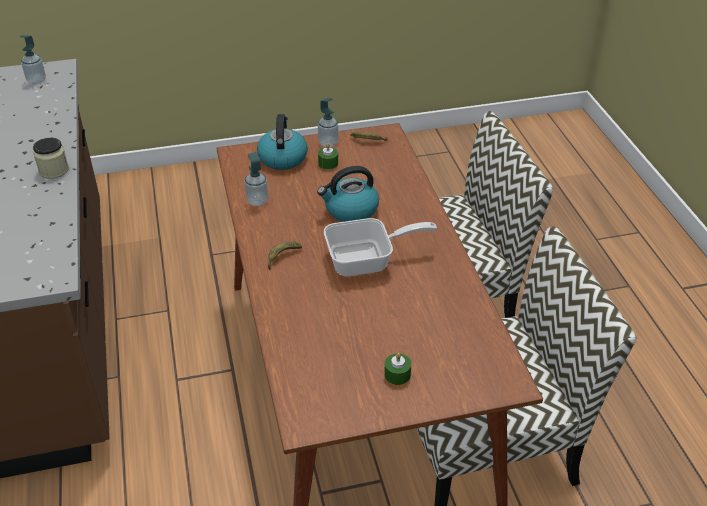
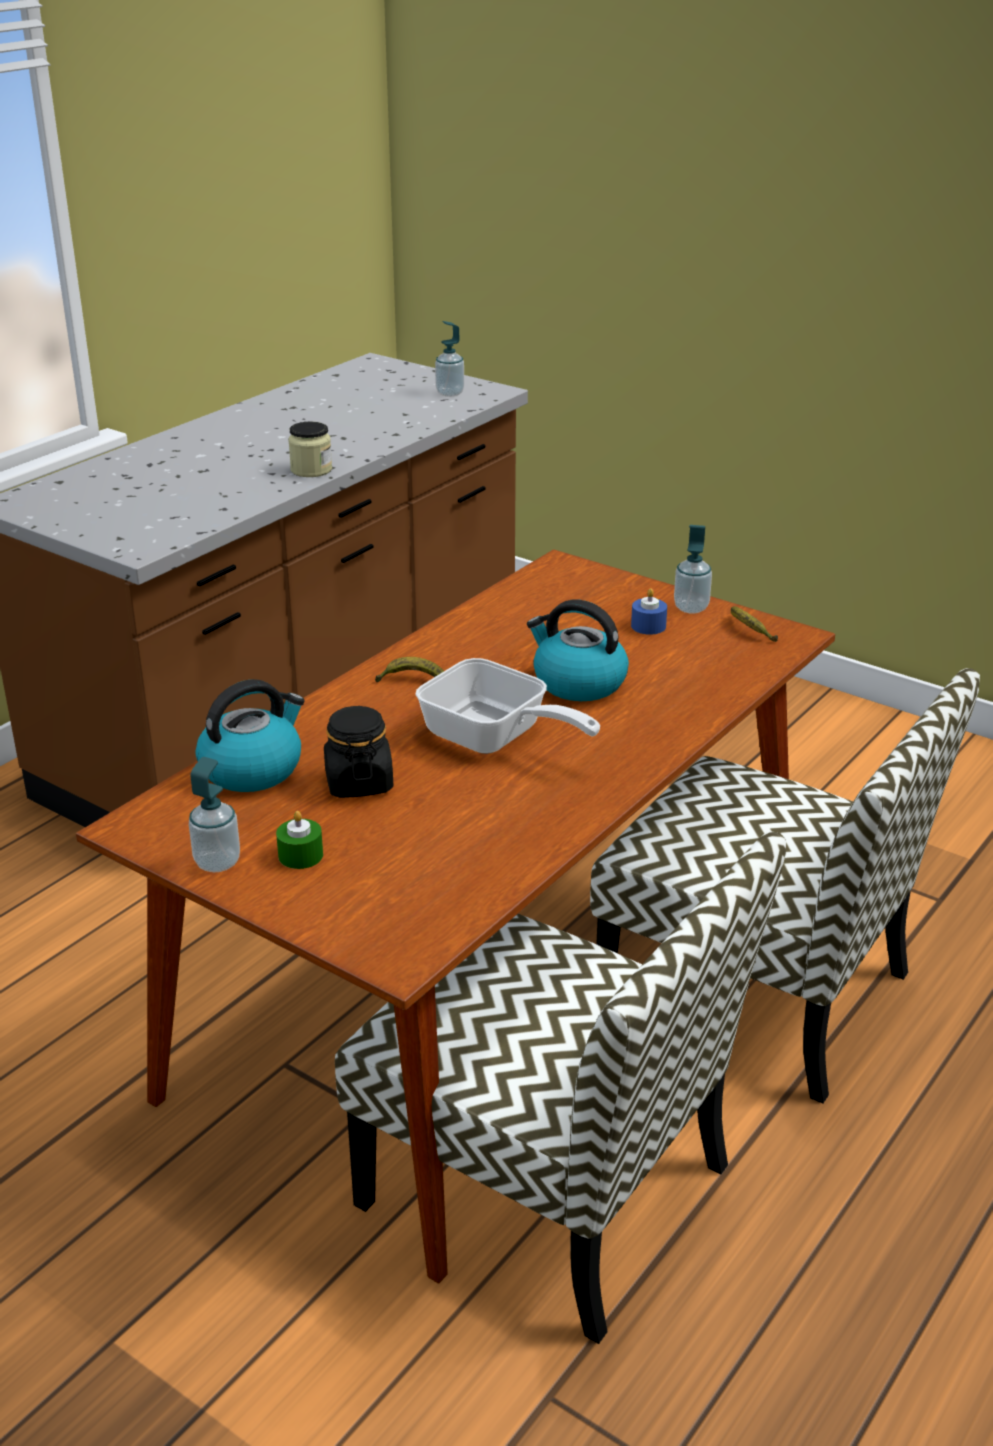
camera: 50 degrees right, 10 degrees down
soap dispenser [244,152,268,206] -> soap dispenser moved to [189,757,240,872]
kettle [257,114,308,170] -> kettle moved to [196,679,305,792]
green candle [318,144,338,170] -> blue candle [631,588,667,635]
none -> black jar [324,706,394,798]

